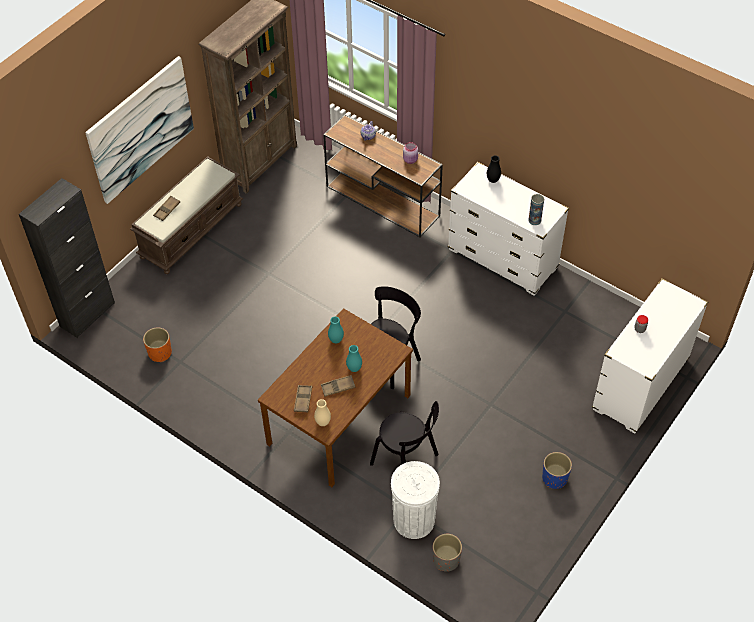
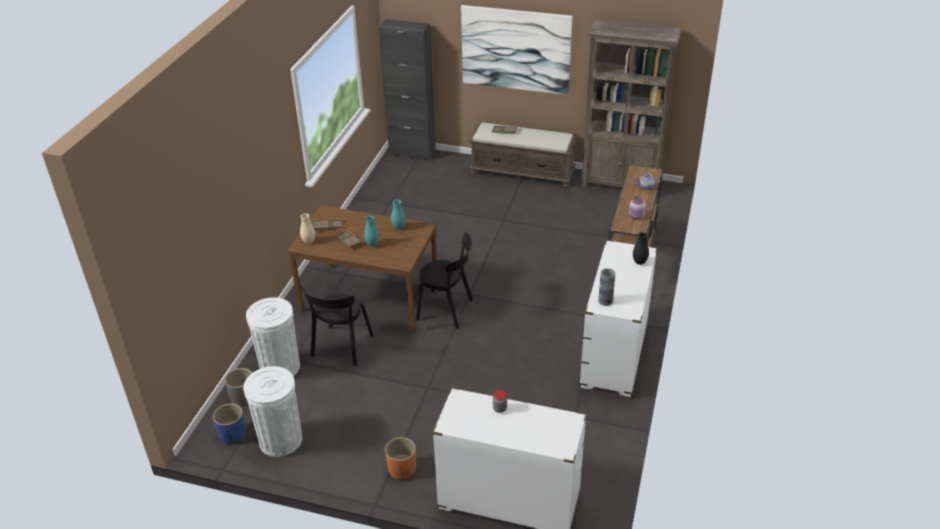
camera: 70 degrees right, 15 degrees down
orange planter [143,327,172,362] -> orange planter moved to [385,437,416,479]
blue planter [542,452,572,489] -> blue planter moved to [213,403,246,444]
none -> white trash can [243,366,302,457]

